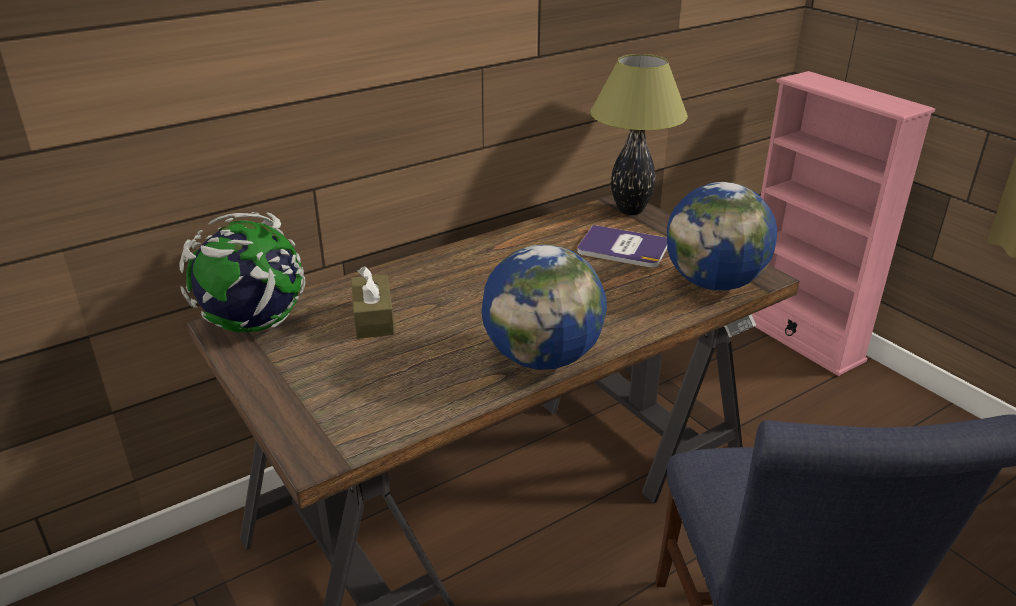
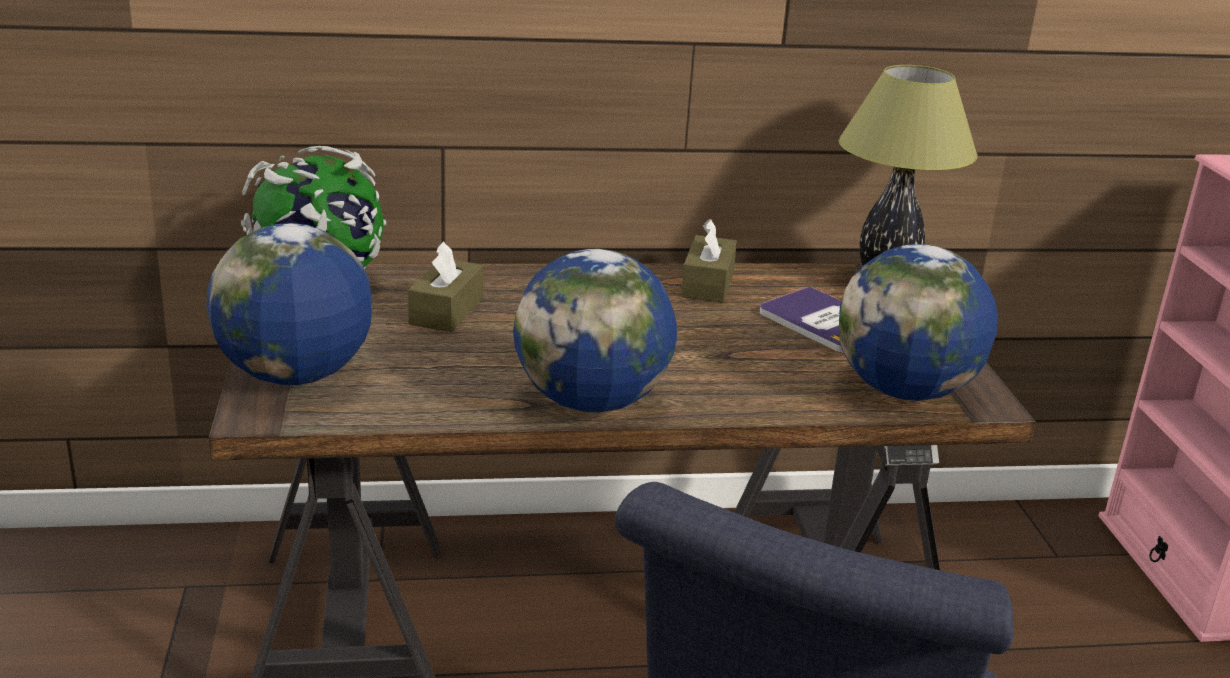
camera: 25 degrees right, 5 degrees down
none -> globe [207,223,372,385]
none -> brown tissue box [681,219,737,303]

